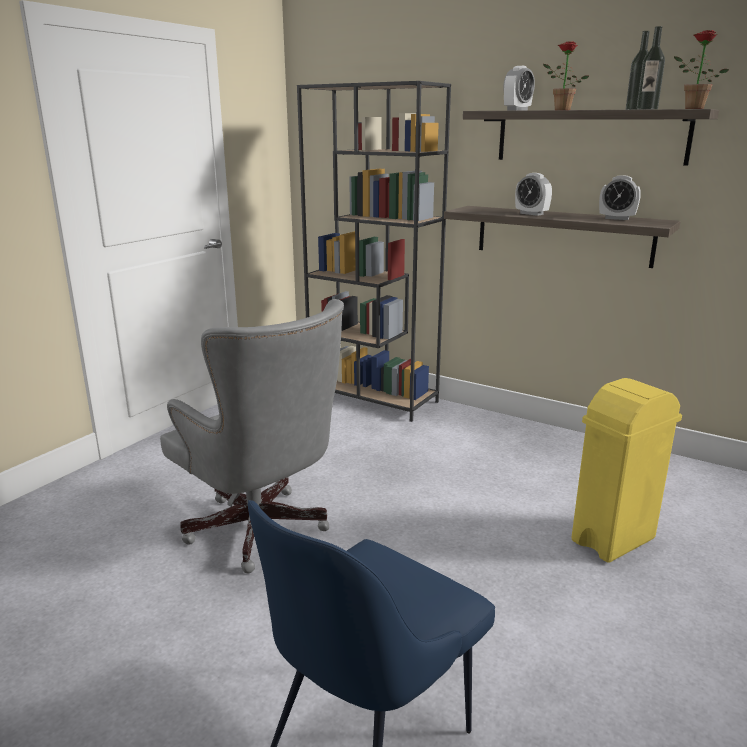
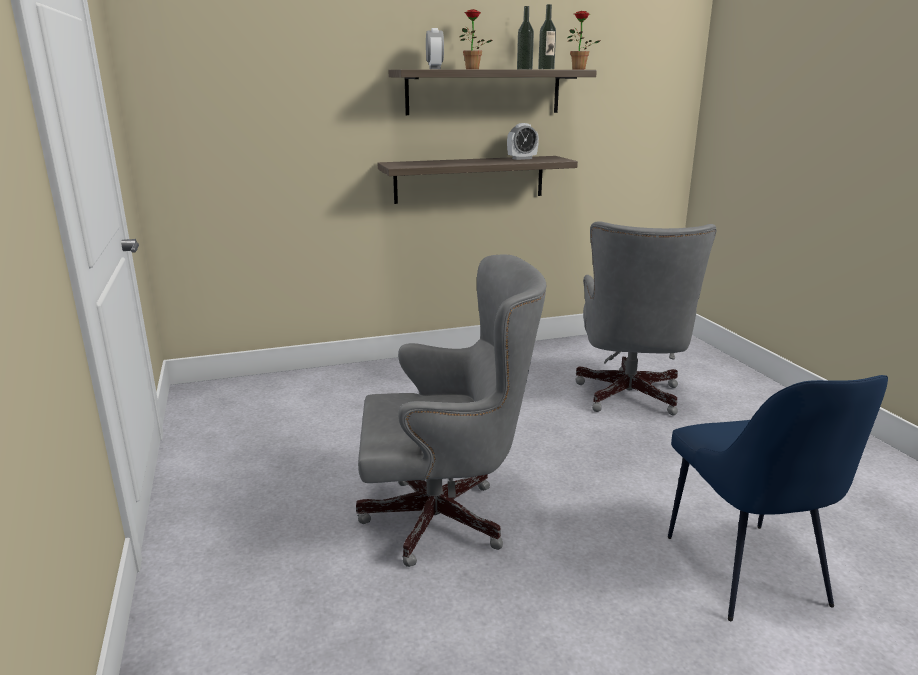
camera: 50 degrees left, 0 degrees up
bookcase [297,81,451,422] -> none
alarm clock [515,173,552,216] -> none
yellow trash can [571,378,682,563] -> grey office chair [575,221,716,415]

